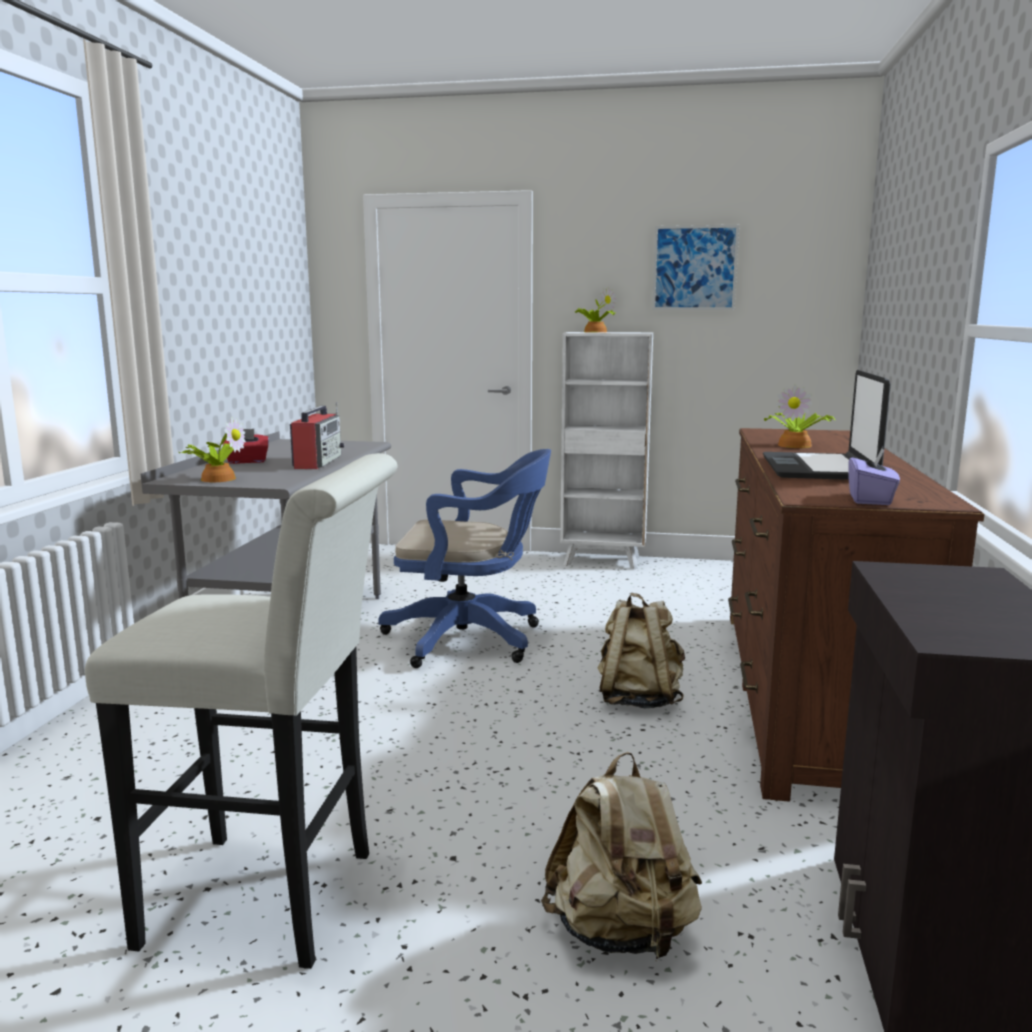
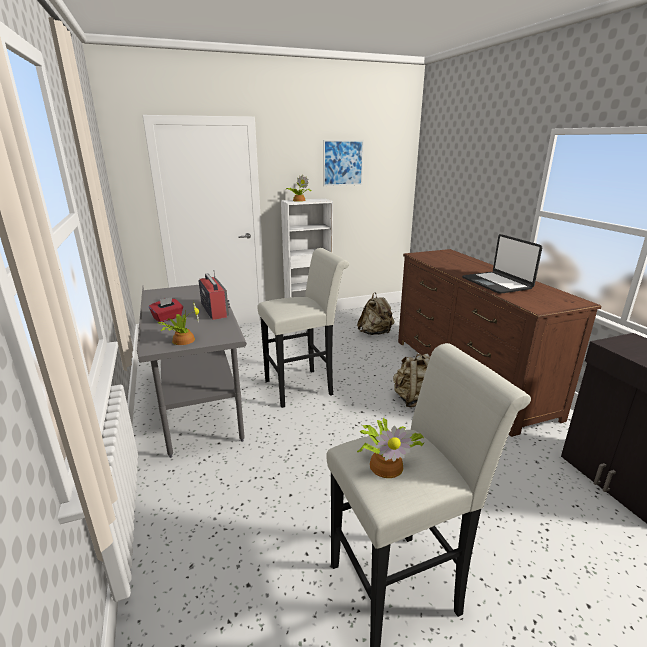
camera: 30 degrees left, 10 degrees up
blue office chair [378,449,551,668] -> white stool [257,248,349,408]
beige backpack [541,752,702,961] -> beige backpack moved to [357,293,394,335]
potted plant [764,385,835,448] -> potted plant moved to [357,418,425,478]
purple tissue box [849,449,900,505] -> none

